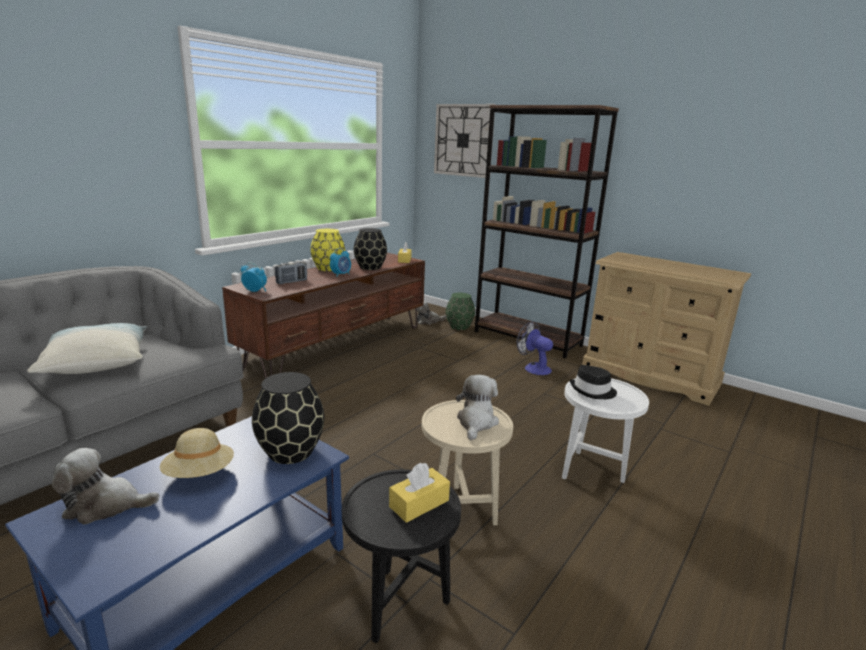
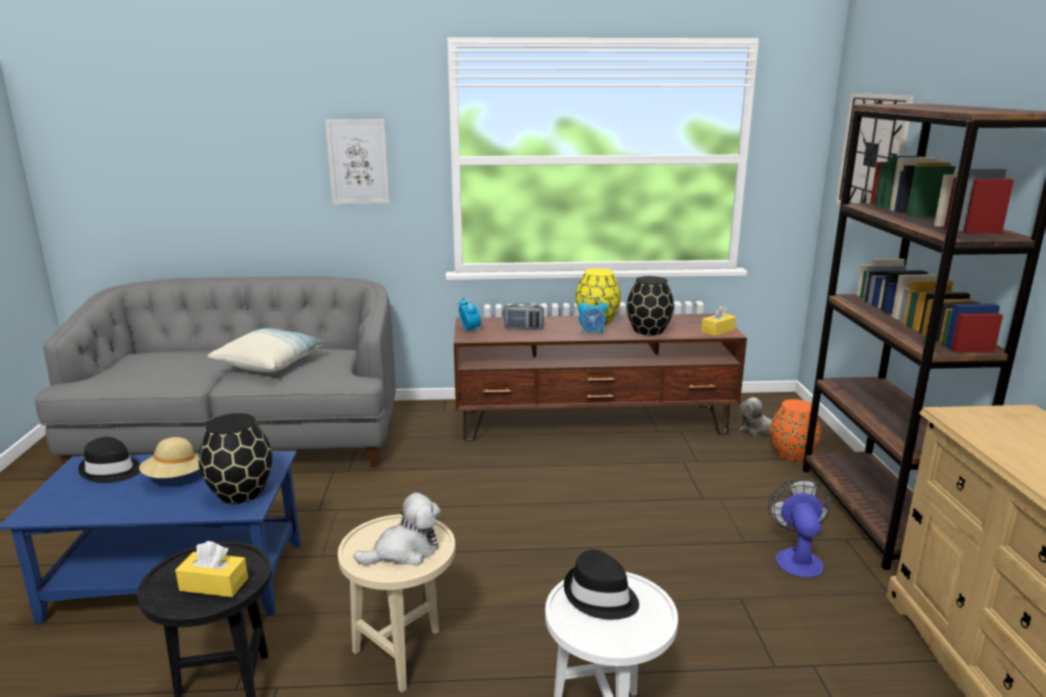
camera: 50 degrees right, 0 degrees up
plush toy [52,448,160,524] -> black hat [78,437,141,483]
green vase [446,293,475,330] -> orange vase [770,399,821,462]
none -> picture [325,119,390,204]

